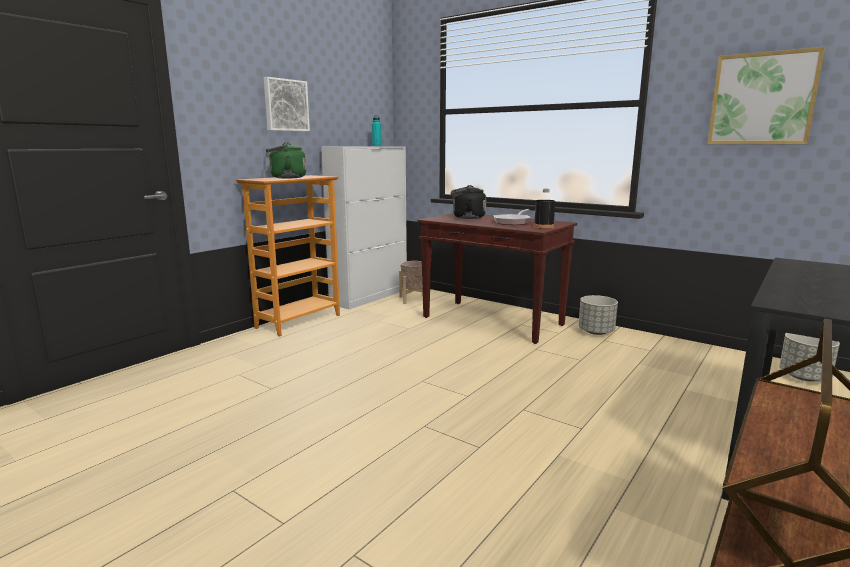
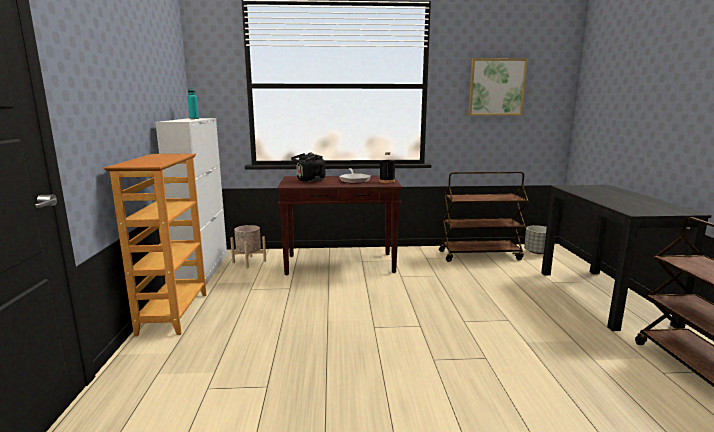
camera: 40 degrees left, 0 degrees up
picture [264,77,310,131] -> none
green kettle [266,142,306,178] -> none
grey planter [578,295,618,335] -> none
none -> brown cart [439,172,528,262]

